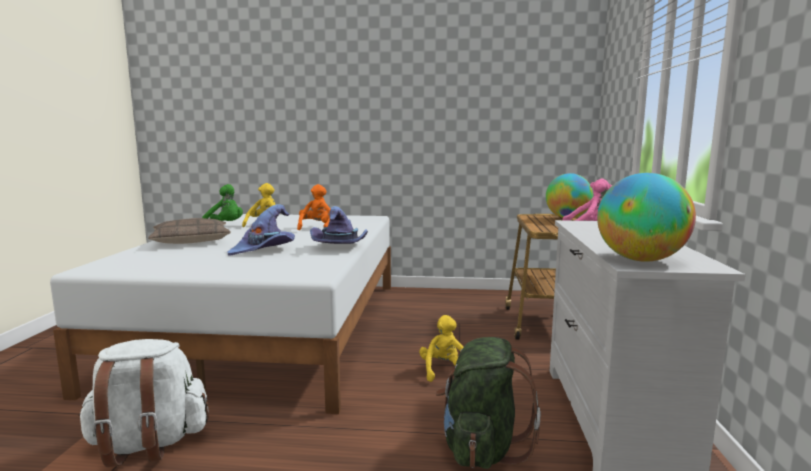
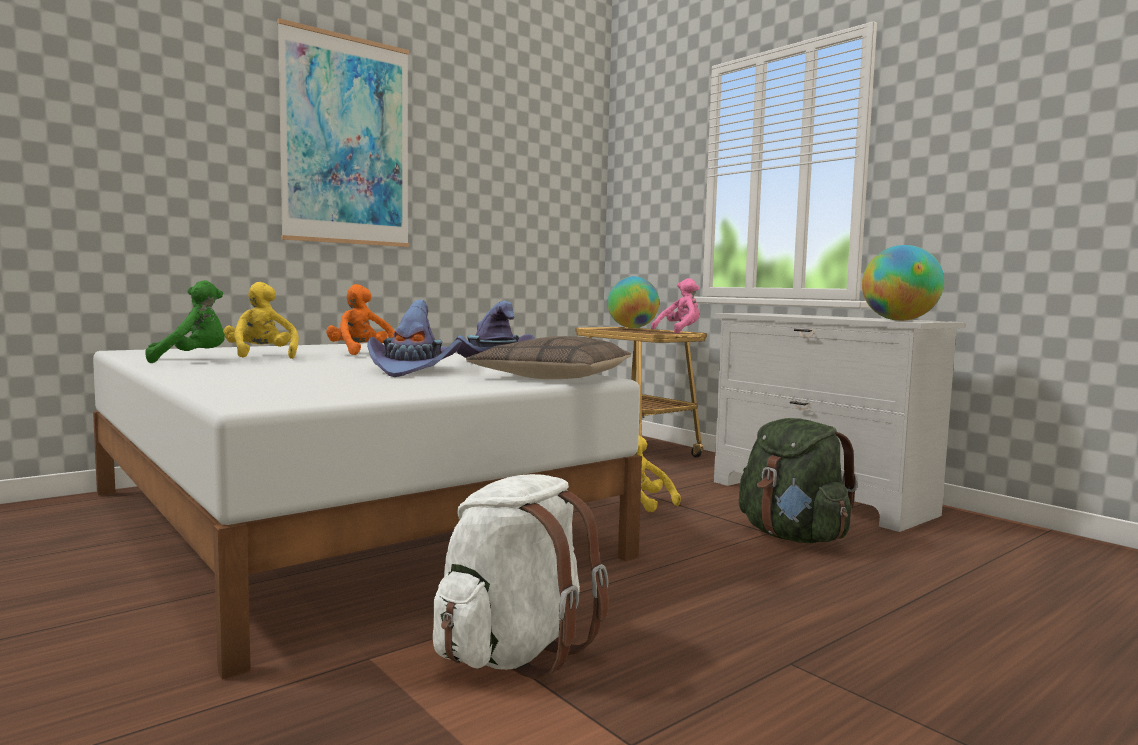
camera: 45 degrees left, 5 degrees down
pillow [148,218,231,244] -> pillow moved to [466,336,631,379]
none -> picture [277,18,409,247]

